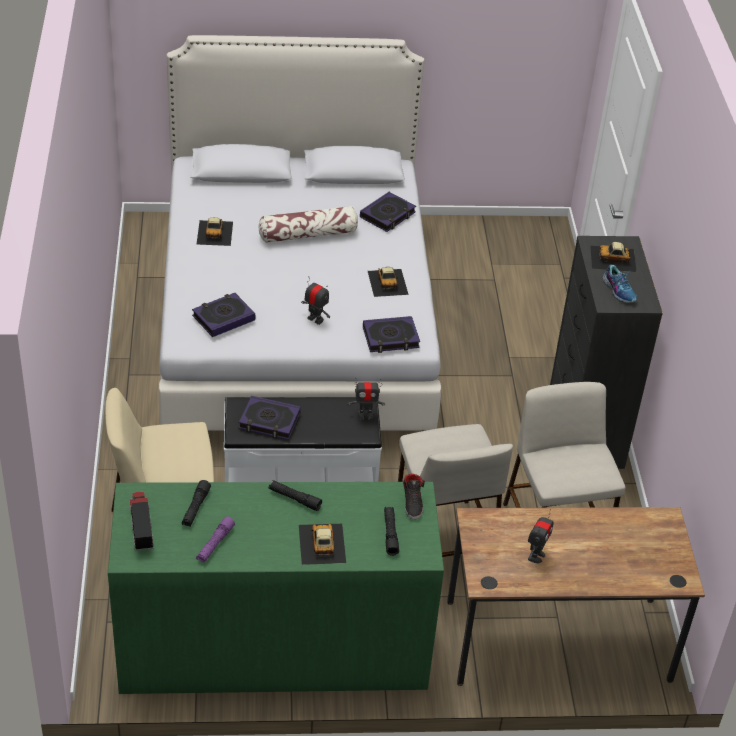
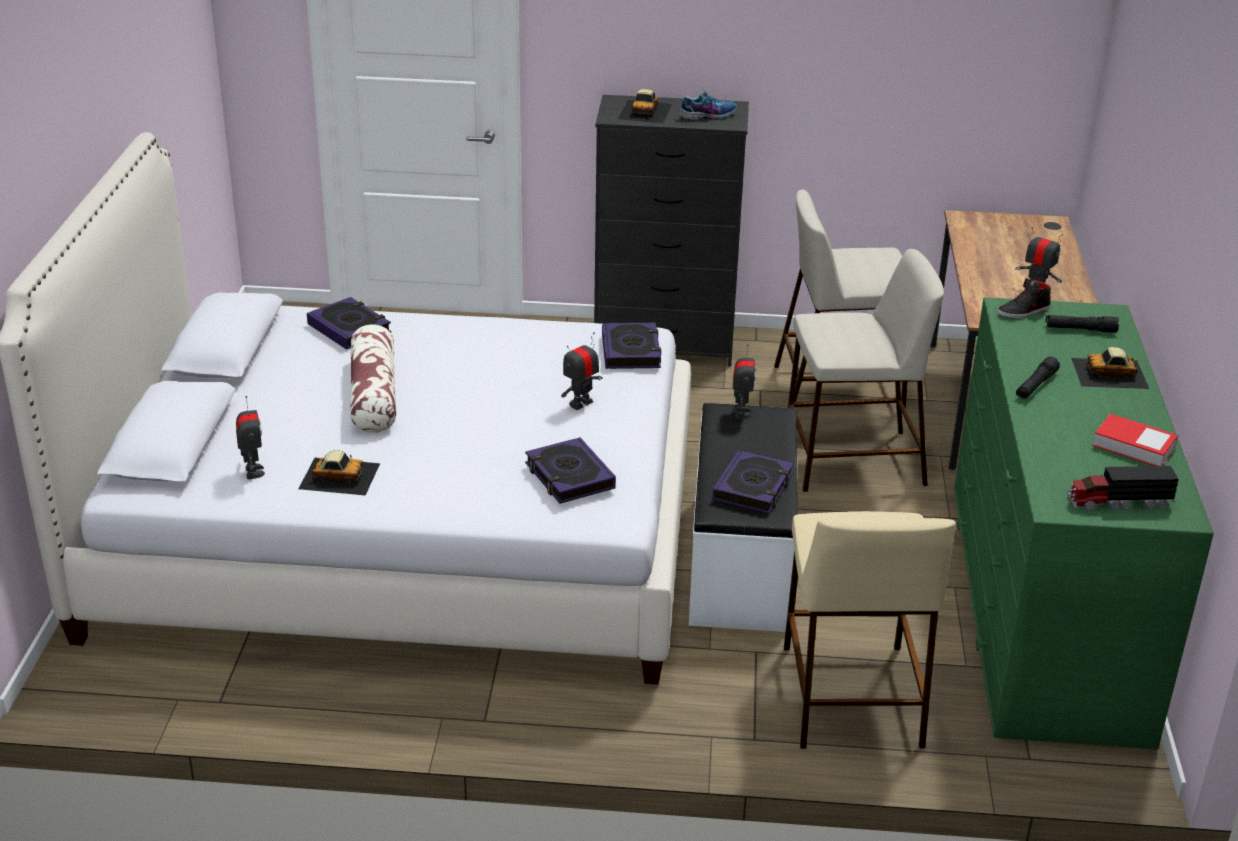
camera: 80 degrees left, 10 degrees down
black flashlight [182,480,211,527] -> none
purple flashlight [196,516,235,563] -> book [1092,414,1178,466]
toy car [368,267,409,297] -> none
black shoe [403,474,425,519] -> black shoe turned 150 degrees clockwise [997,278,1051,318]
none -> toy robot [236,396,265,479]

